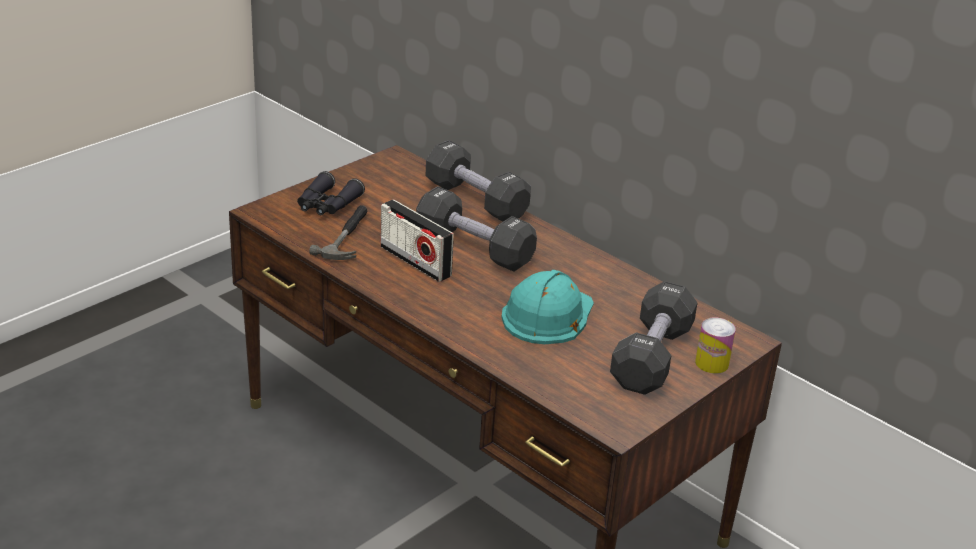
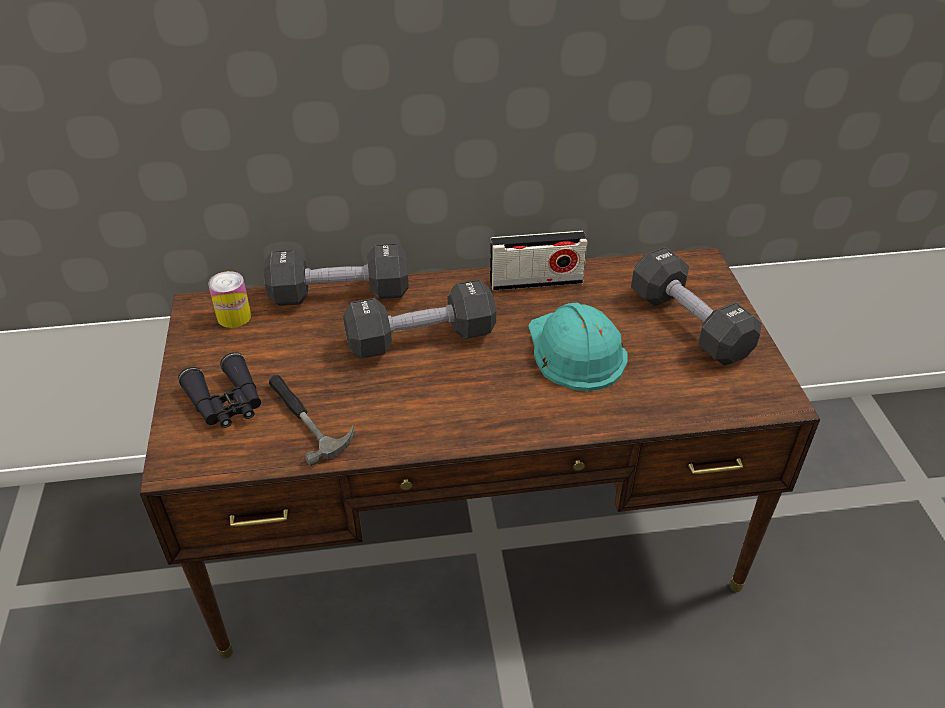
camera: 50 degrees left, 10 degrees up
radio [380,199,454,282] -> radio moved to [490,231,588,291]
can [695,318,736,374] -> can moved to [208,271,251,328]

